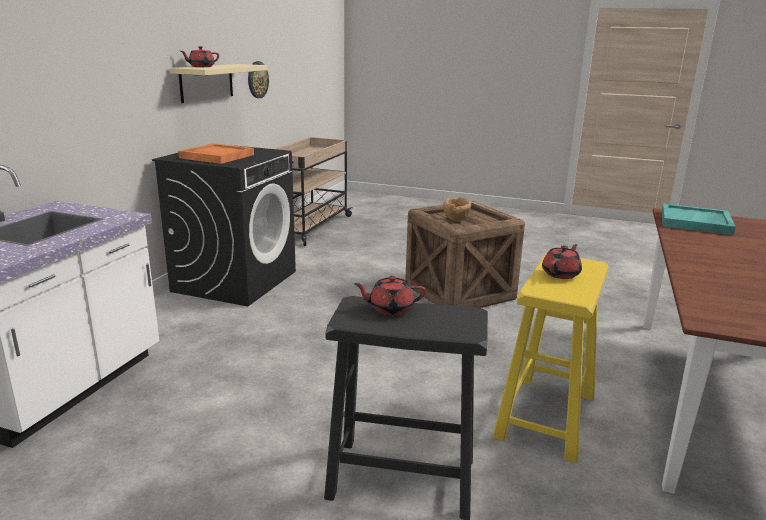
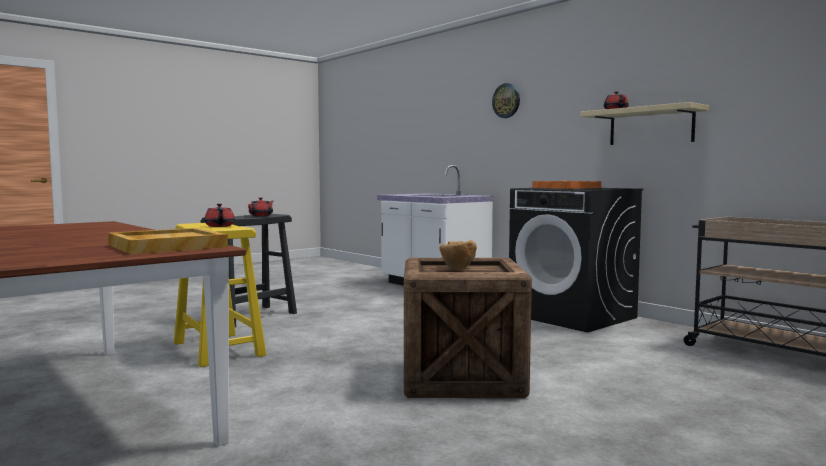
camera: 120 degrees right, 15 degrees down
wall clock [248,61,269,98] -> wall clock moved to [492,83,520,118]
turquoise tray [662,203,736,235] -> beige tray [108,228,228,254]

